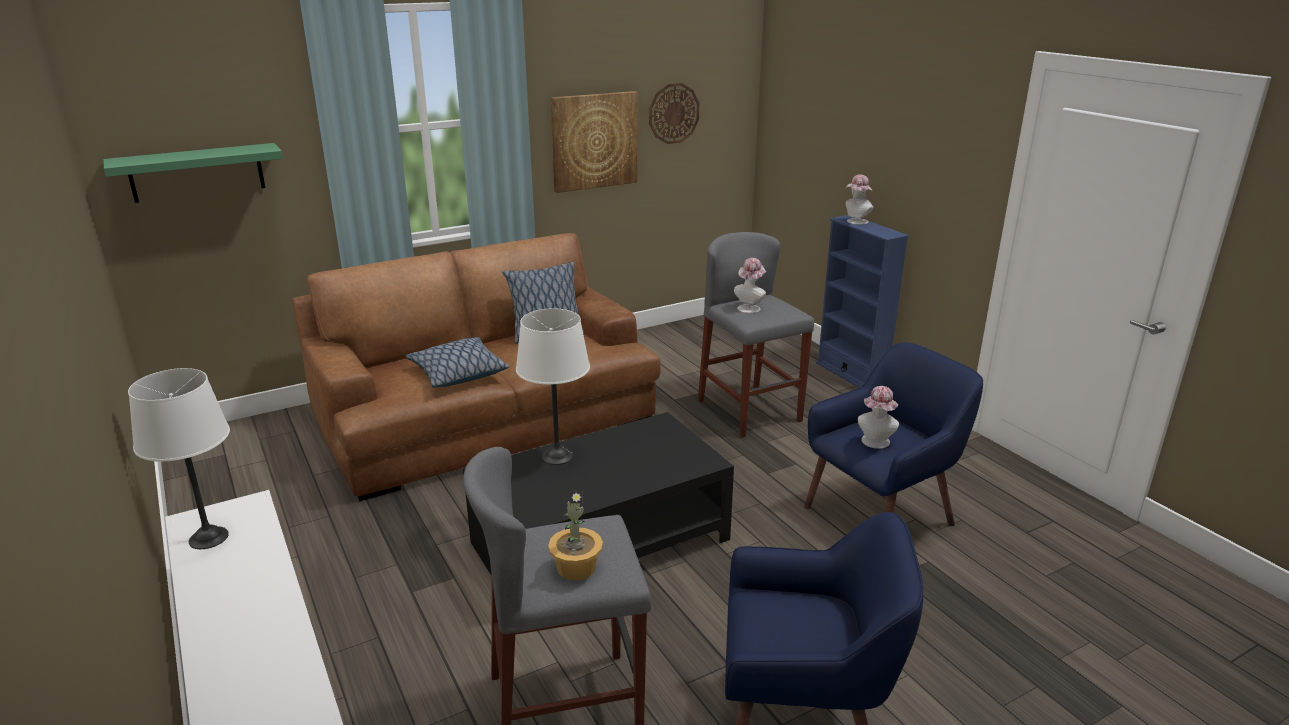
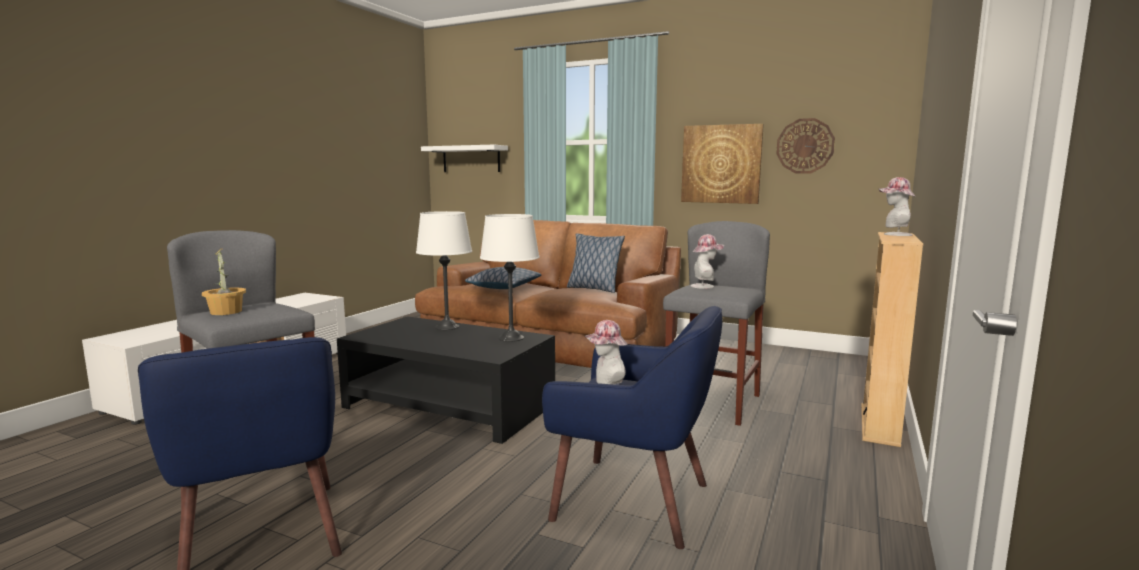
camera: 55 degrees right, 15 degrees down
green shelf [103,143,283,203] -> white shelf [421,145,508,172]
white table lamp [128,368,230,549] -> white table lamp moved to [480,214,540,342]
blue bookcase [816,215,909,388] -> beige bookcase [861,232,923,447]

